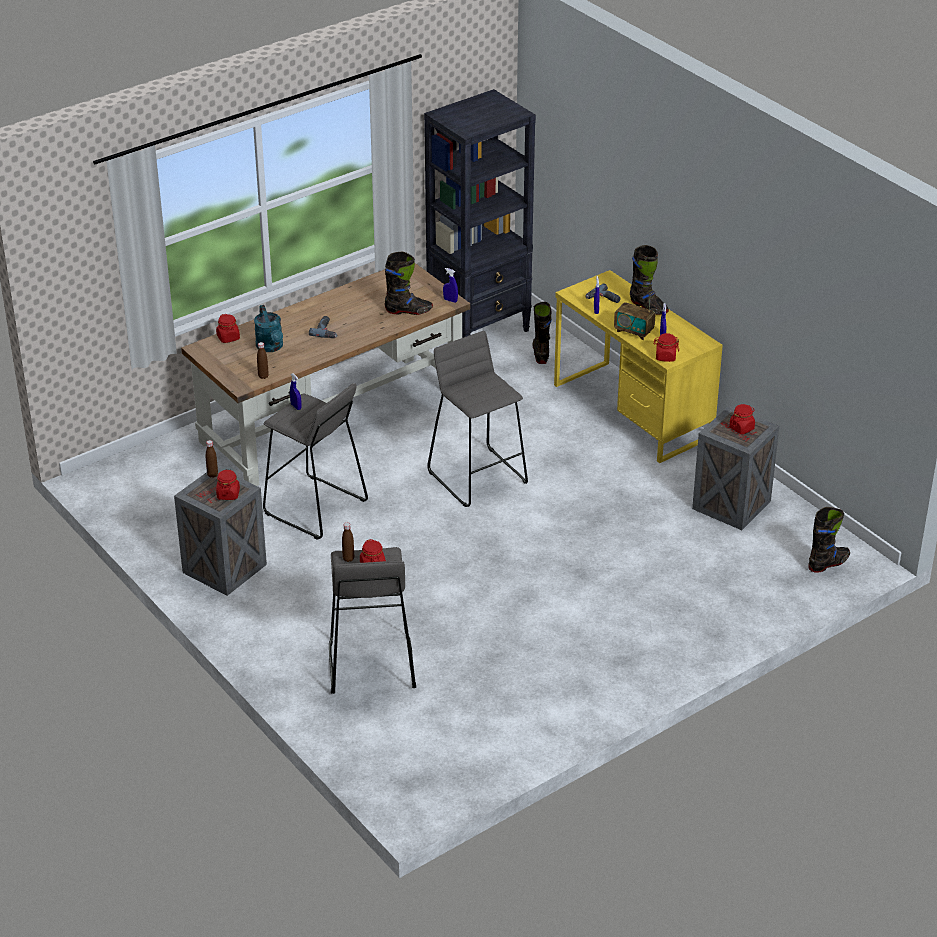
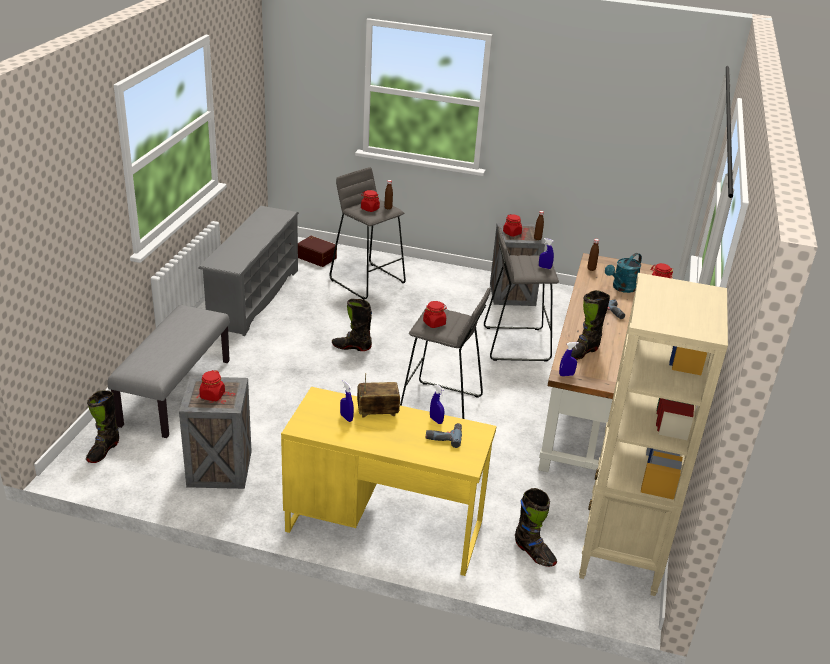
camera: 140 degrees right, 5 degrees down
turquoise watering can [254,305,283,352] -> turquoise watering can turned 75 degrees counterclockwise [605,253,642,293]
black bookcase [424,89,536,338] -> beige bookcase [579,273,728,596]
black boot [630,245,669,315] -> black boot moved to [332,299,372,351]
red jar [653,333,679,362] -> red jar moved to [423,301,447,328]
none -> grey bench [107,305,230,438]
none -> grey shoe rack [198,206,299,336]
none -> brown storage box [298,236,337,267]

